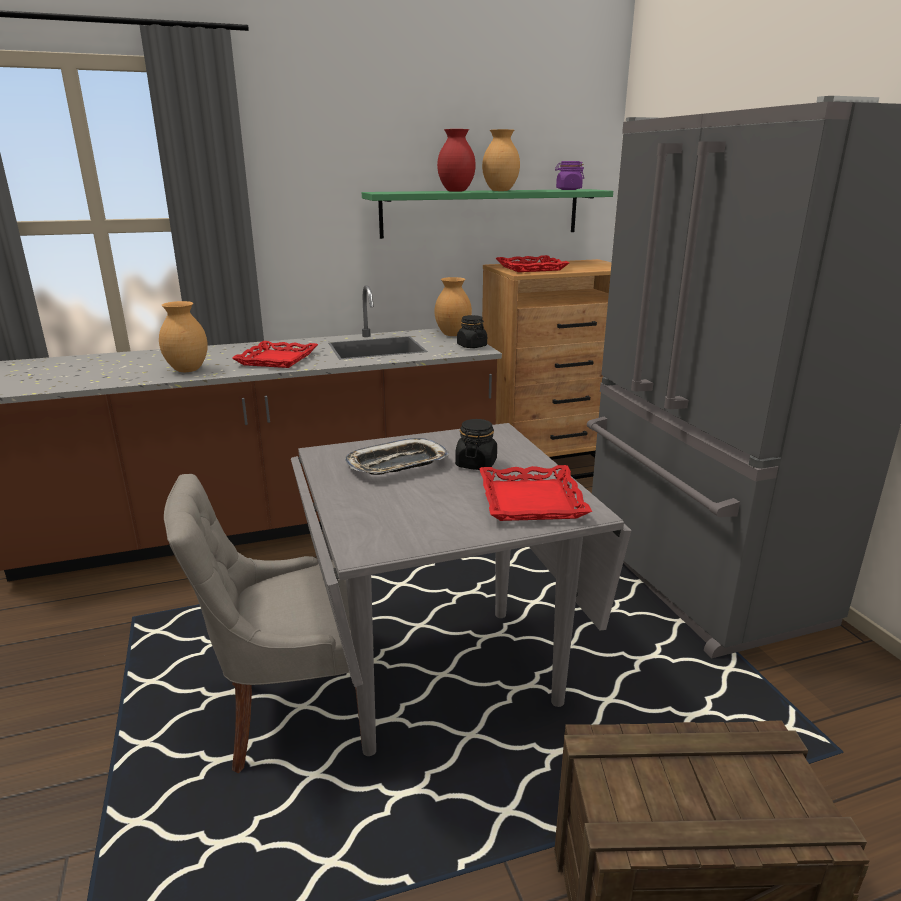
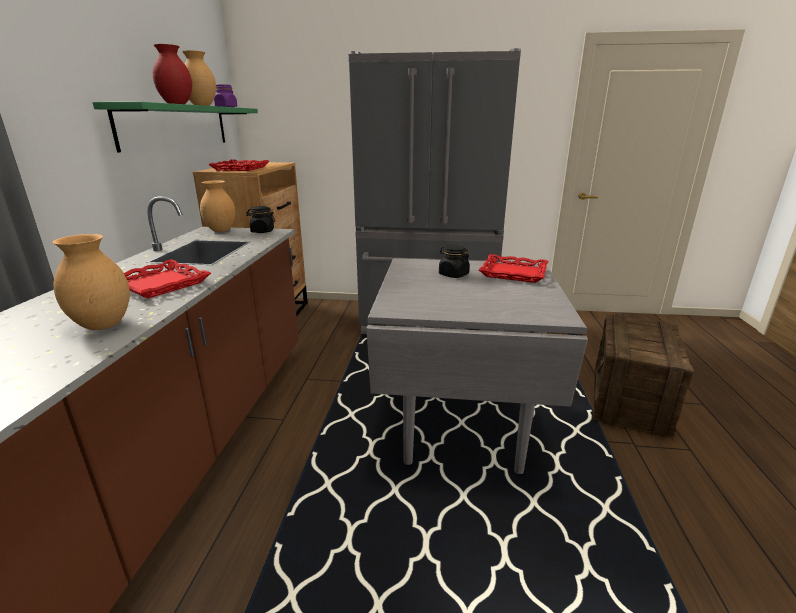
camera: 65 degrees left, 0 degrees up
grey chair [164,474,362,773] -> none
tray [345,438,449,475] -> none

